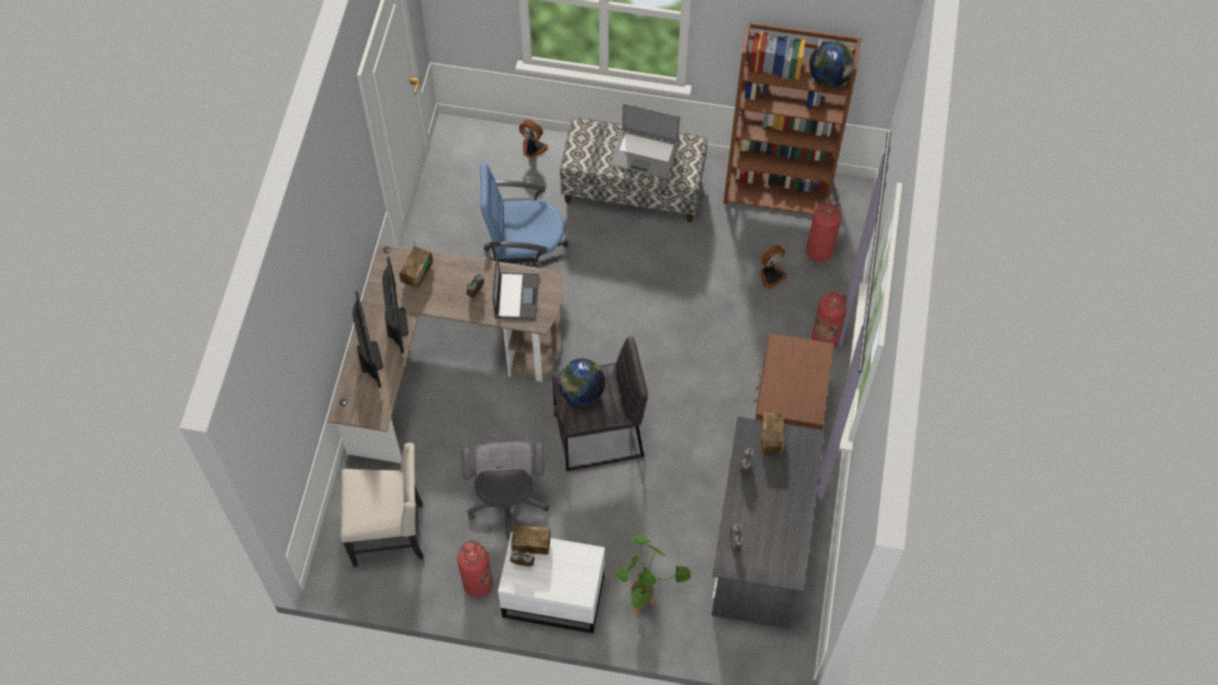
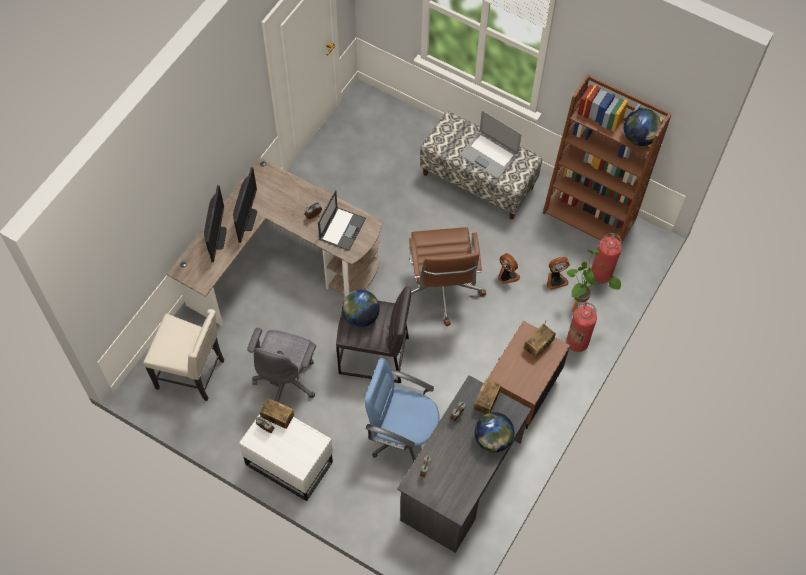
camera: 20 degrees right, 0 degrees up
radio [399,239,433,289] -> radio moved to [524,320,556,358]
fire extinguisher [457,540,493,597] -> none
blue office chair [480,163,568,268] -> blue office chair moved to [365,358,440,462]
fan [519,119,548,158] -> fan moved to [498,253,520,284]
potted plant [614,535,691,615] -> potted plant moved to [566,250,621,312]
none -> brown office chair [409,227,486,326]
none -> globe [475,412,515,452]

